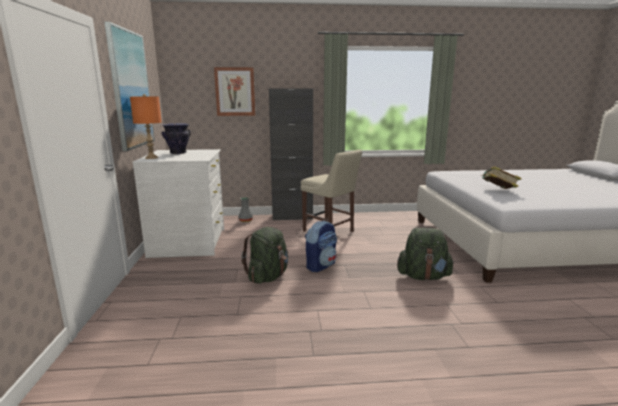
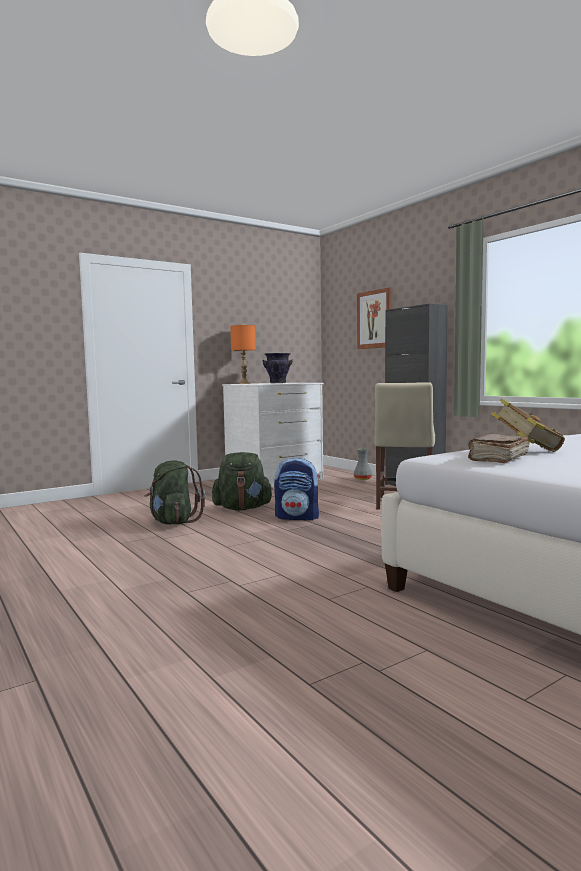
camera: 60 degrees right, 10 degrees down
picture [104,22,155,151] -> none
green backpack [397,228,454,280] -> green backpack moved to [145,461,205,524]
none -> brown book [468,434,530,463]

